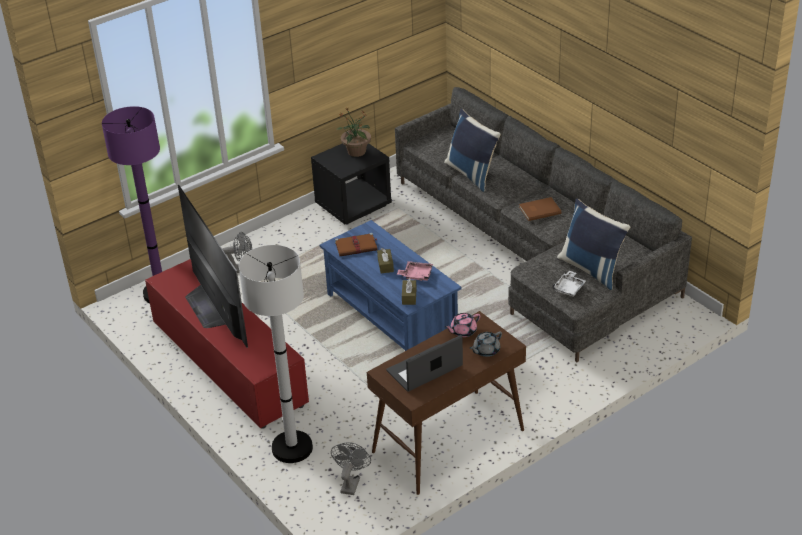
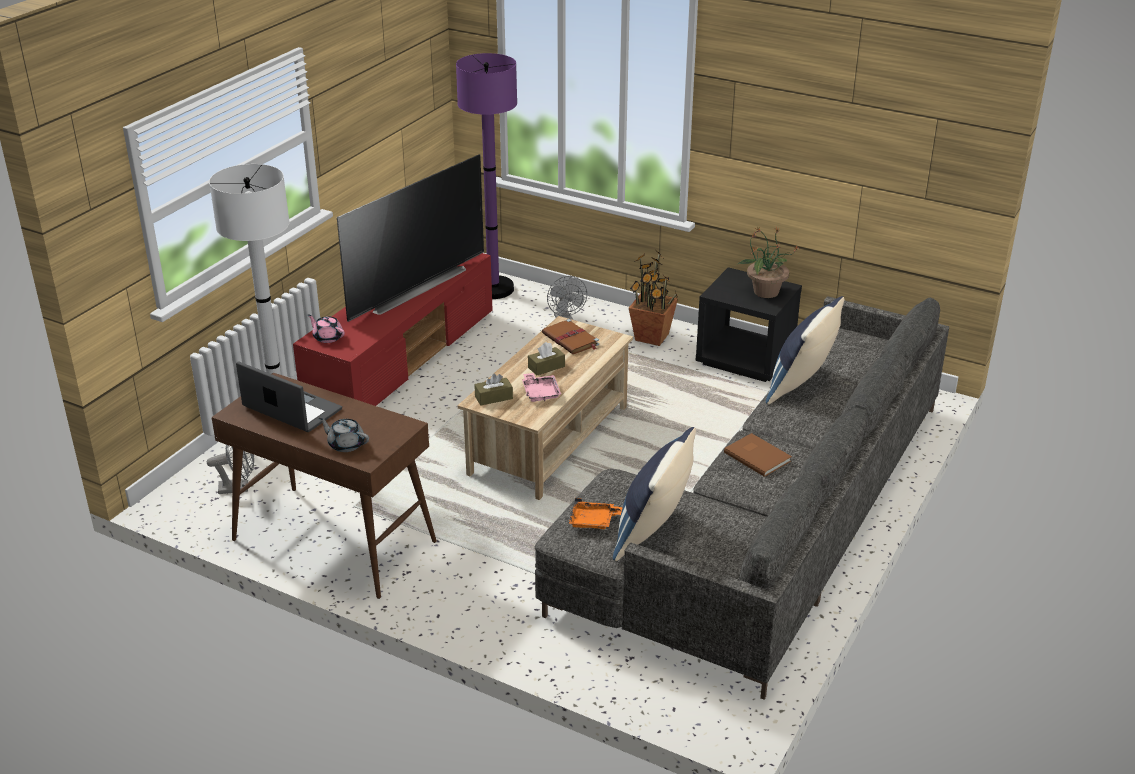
camera: 65 degrees right, 5 degrees down
blue coffee table [319,220,462,351] -> beige coffee table [458,316,633,500]
pink teapot [445,313,480,337] -> pink teapot moved to [308,314,345,343]
white tray [552,270,586,297] -> orange tray [568,498,623,529]
none -> potted plant [629,251,678,346]

